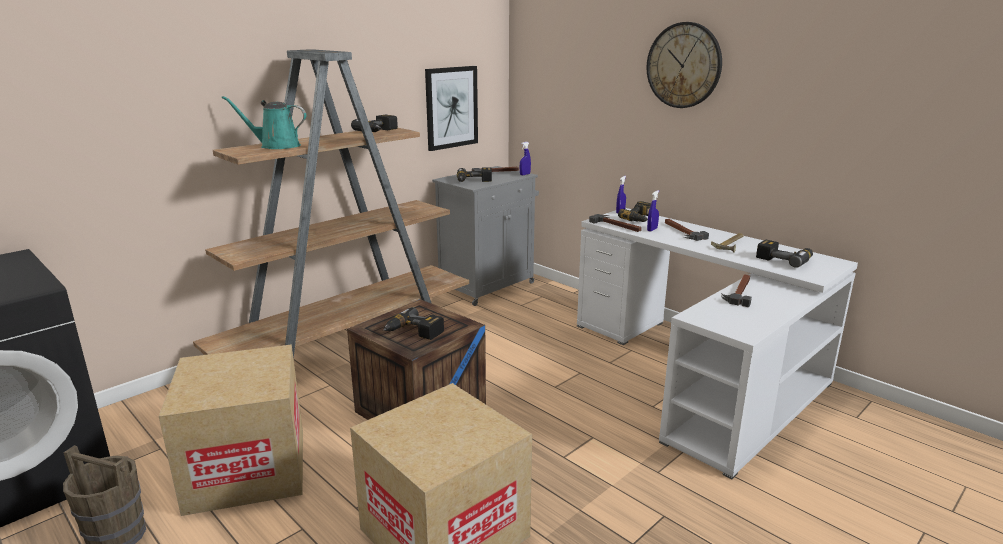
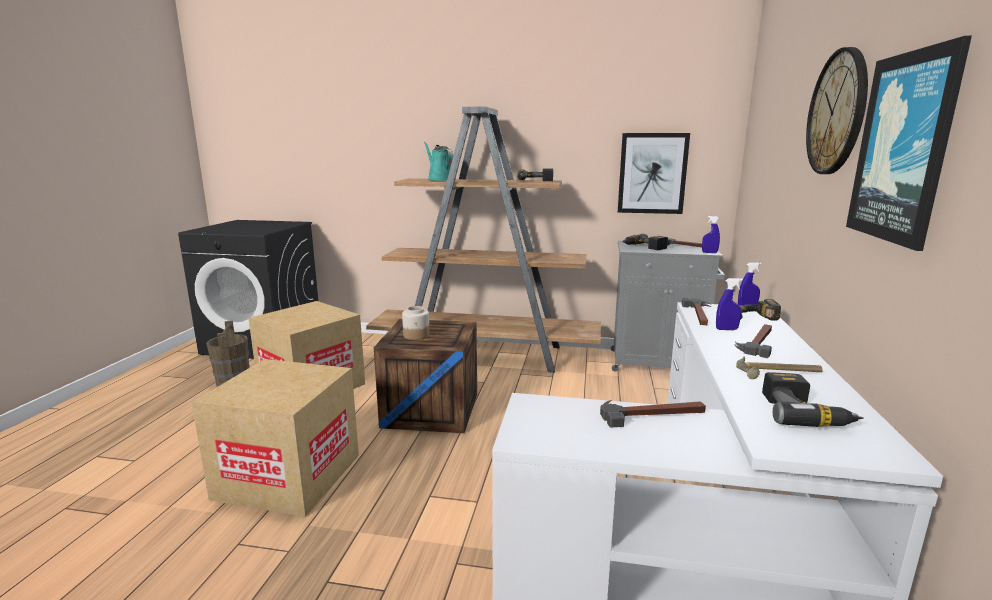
camera: 55 degrees right, 5 degrees down
power drill [383,307,444,340] -> jar [402,306,430,340]
none -> picture [846,36,972,251]

